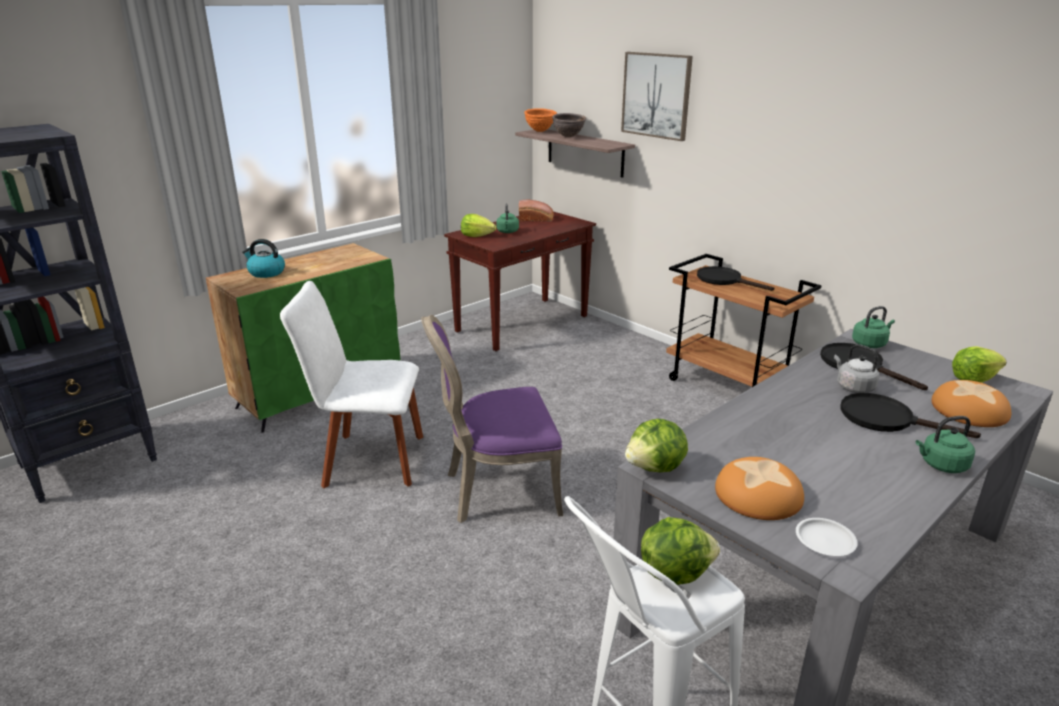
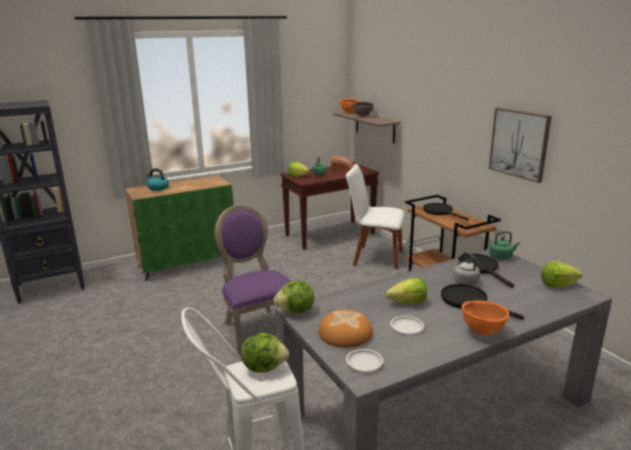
camera: 15 degrees right, 5 degrees down
white chair [280,281,423,488] -> white chair moved to [346,164,405,269]
purple chair [421,315,563,523] -> purple chair turned 60 degrees clockwise [214,205,291,356]
picture [621,52,693,141] -> picture moved to [489,108,552,183]
green kettle [916,416,975,473] -> orange bowl [462,301,509,335]
bread [931,380,1011,427] -> none
none -> lettuce [386,278,427,304]
none -> white plate [390,316,424,334]

